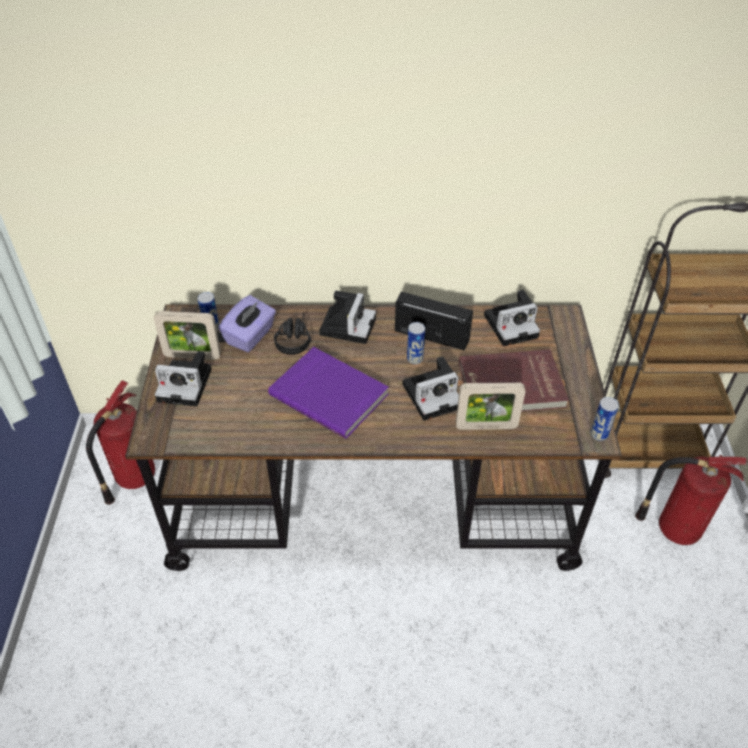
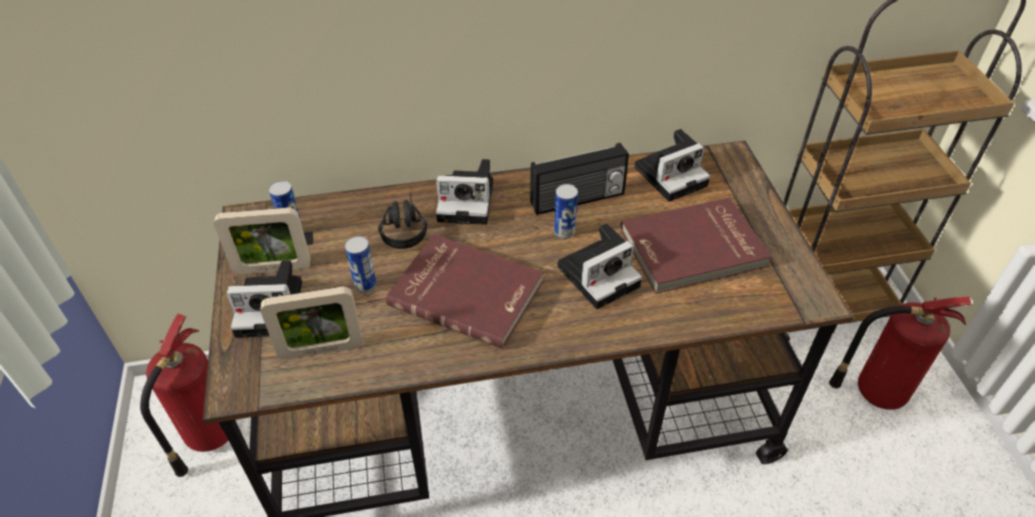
camera: 10 degrees left, 0 degrees up
purple tissue box [219,295,276,352] -> none
purple book [268,347,389,439] -> red book [386,234,543,349]
camera [319,290,376,344] -> camera turned 90 degrees clockwise [436,159,493,225]
radio [395,292,473,351] -> radio turned 150 degrees clockwise [530,143,629,215]
picture frame [456,382,525,430] -> picture frame moved to [261,287,363,360]
can [590,397,619,441] -> can moved to [345,236,376,293]

